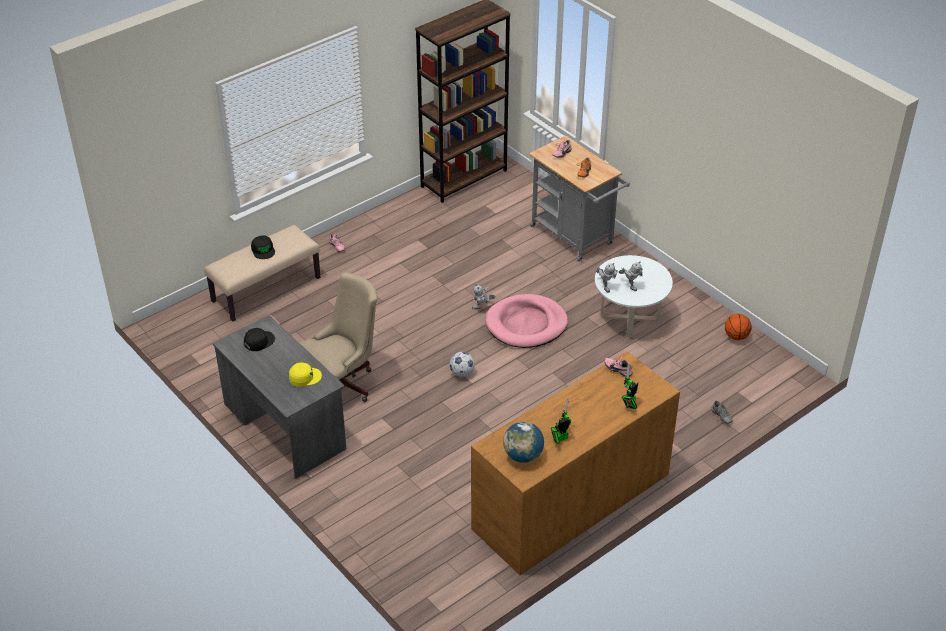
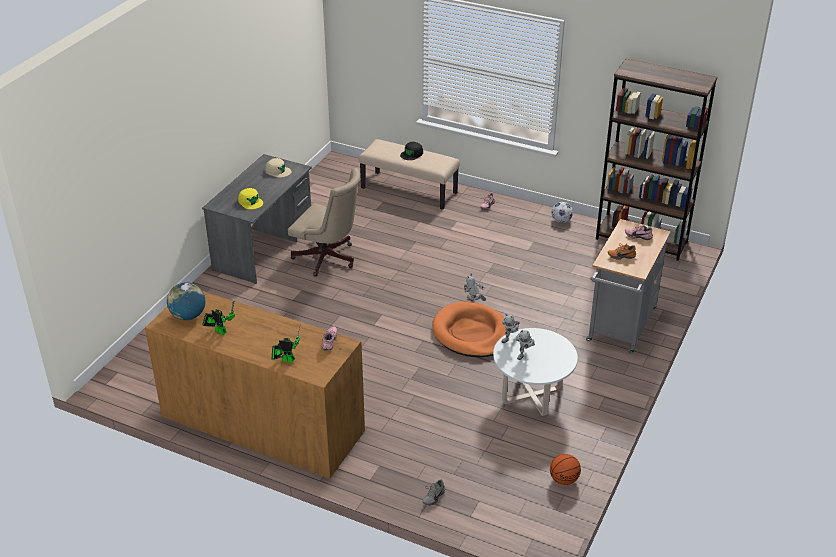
camera: 65 degrees right, 5 degrees down
black cap [244,328,275,351] -> beige cap [265,158,292,178]
football [450,352,475,377] -> football moved to [552,202,573,223]
pink dog bed [486,294,568,348] -> orange dog bed [432,302,507,357]

